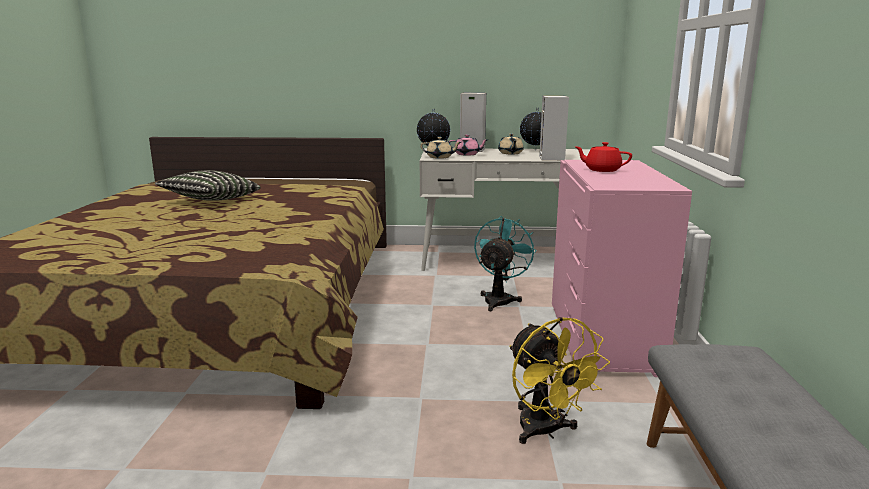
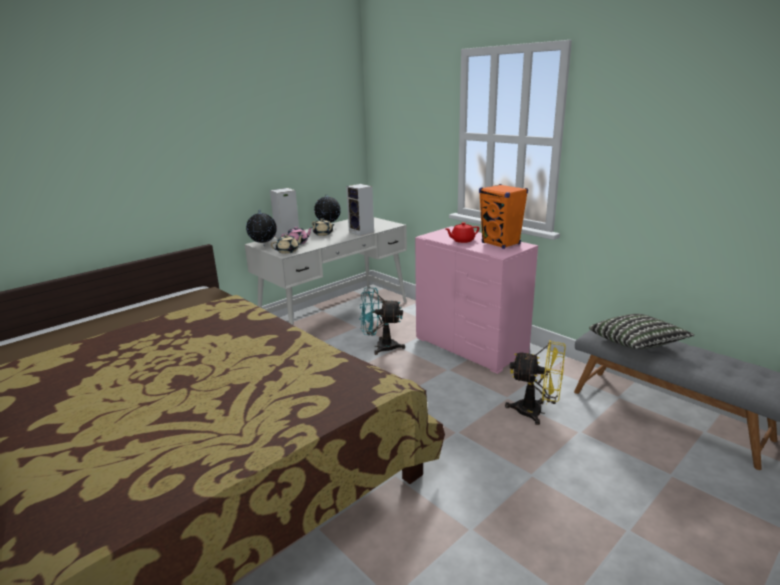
camera: 45 degrees left, 5 degrees up
pillow [155,170,261,201] -> pillow moved to [589,314,694,349]
turquoise fan [474,216,537,311] -> turquoise fan turned 60 degrees counterclockwise [359,288,405,355]
none -> orange speaker [479,184,528,249]

